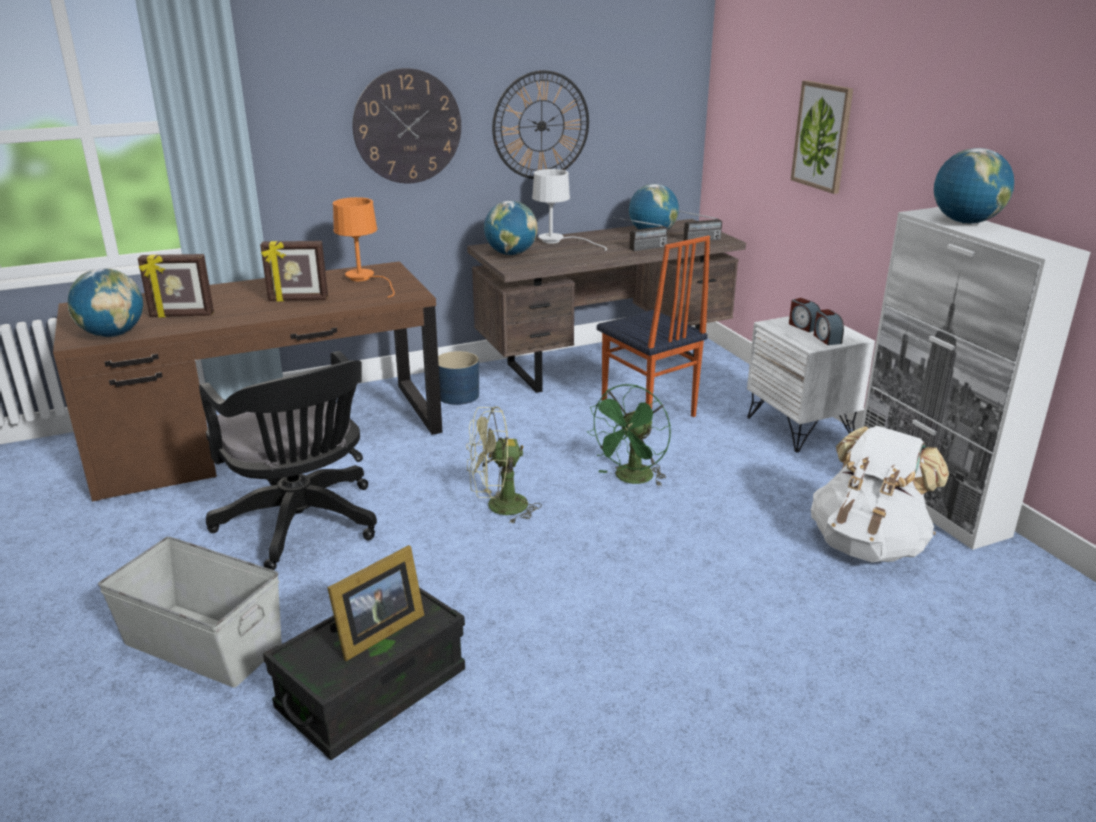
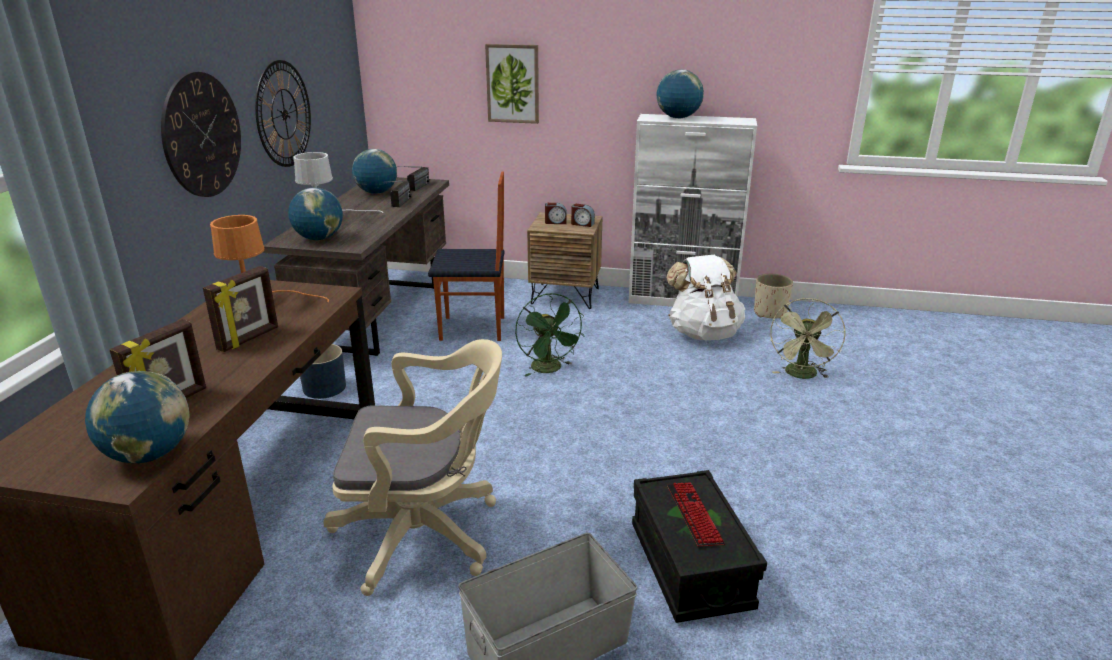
camera: 55 degrees left, 0 degrees up
black office chair [199,351,377,570] -> beige office chair [324,339,502,596]
picture frame [327,545,424,661] -> keyboard [667,482,725,546]
green fan [466,406,542,524] -> green fan moved to [770,298,846,379]
white nightstand [747,316,875,452] -> brown nightstand [527,212,603,309]
none -> beige planter [754,274,793,319]

